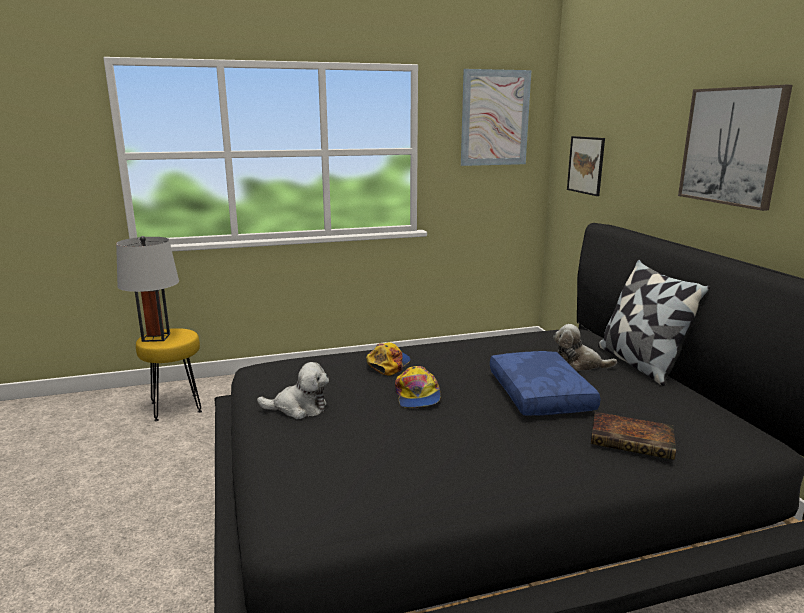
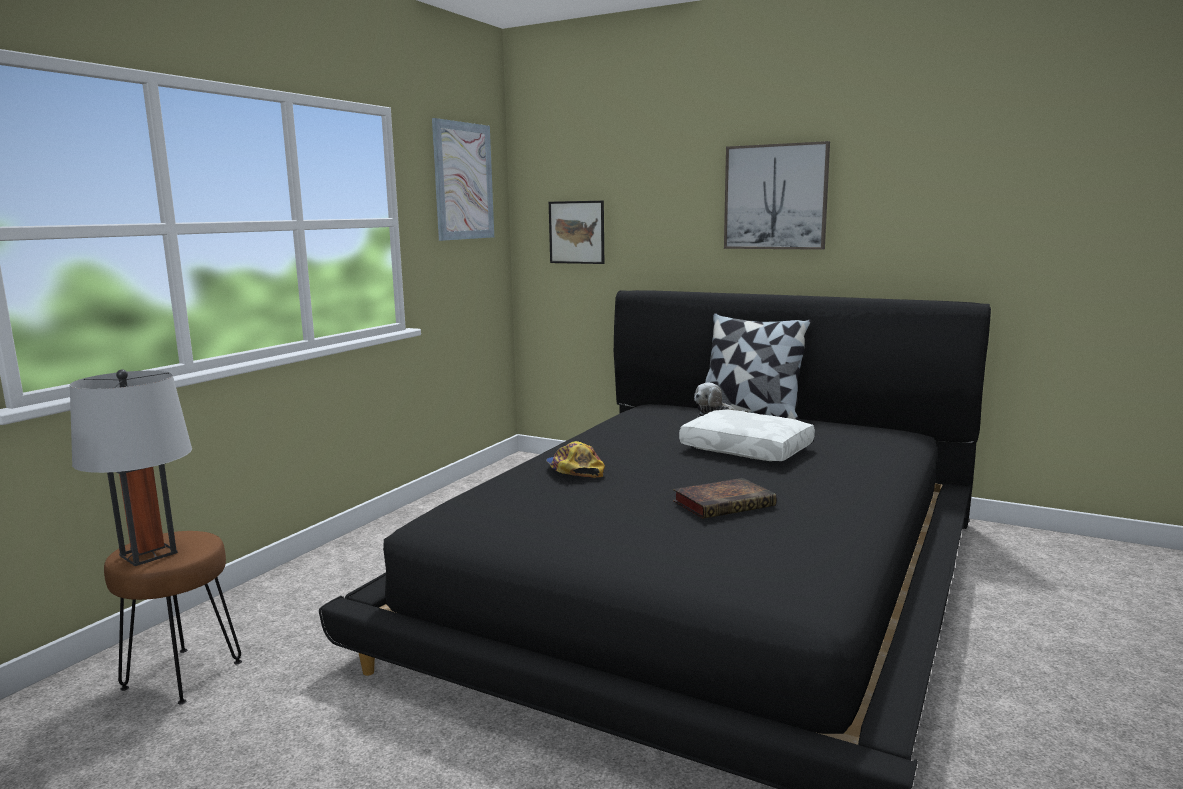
camera: 45 degrees left, 5 degrees down
yellow stool [136,328,202,421] -> brown stool [104,531,242,705]
plush toy [257,362,329,419] -> none
cap [395,366,441,408] -> none
blue pillow [490,351,601,416] -> white pillow [679,409,815,461]
book [591,412,676,460] -> book moved to [673,478,777,519]

